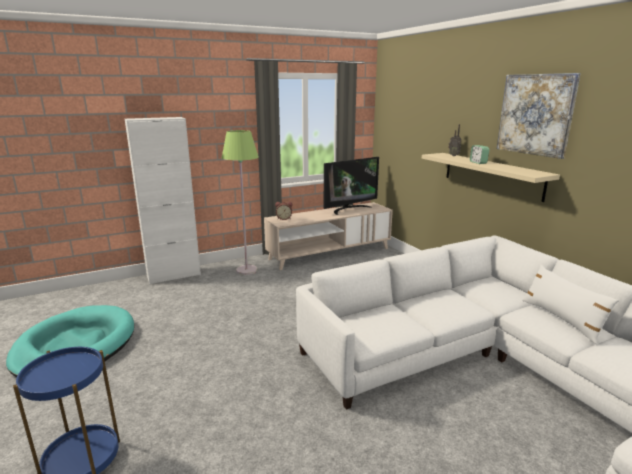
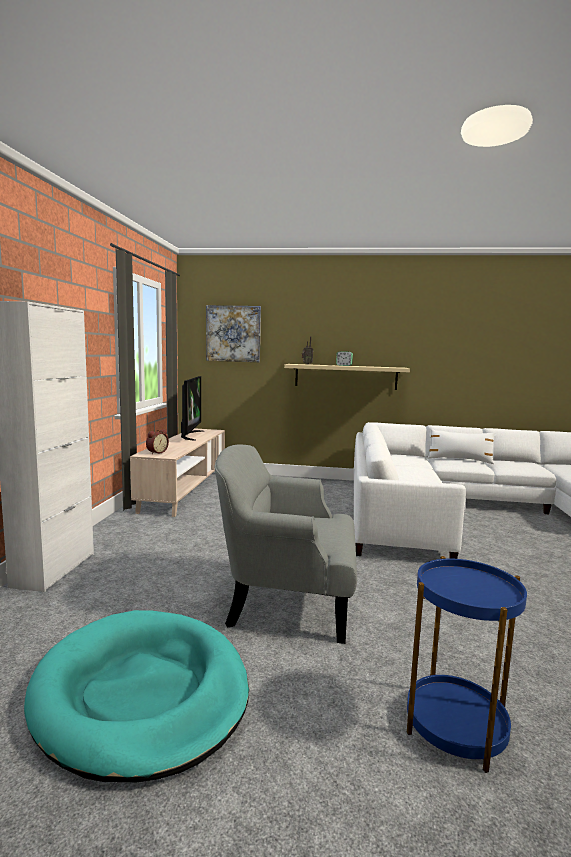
camera: 55 degrees left, 10 degrees down
green floor lamp [222,130,259,275] -> none
picture [497,73,581,159] -> picture moved to [206,305,261,362]
none -> grey armchair [214,444,357,644]

